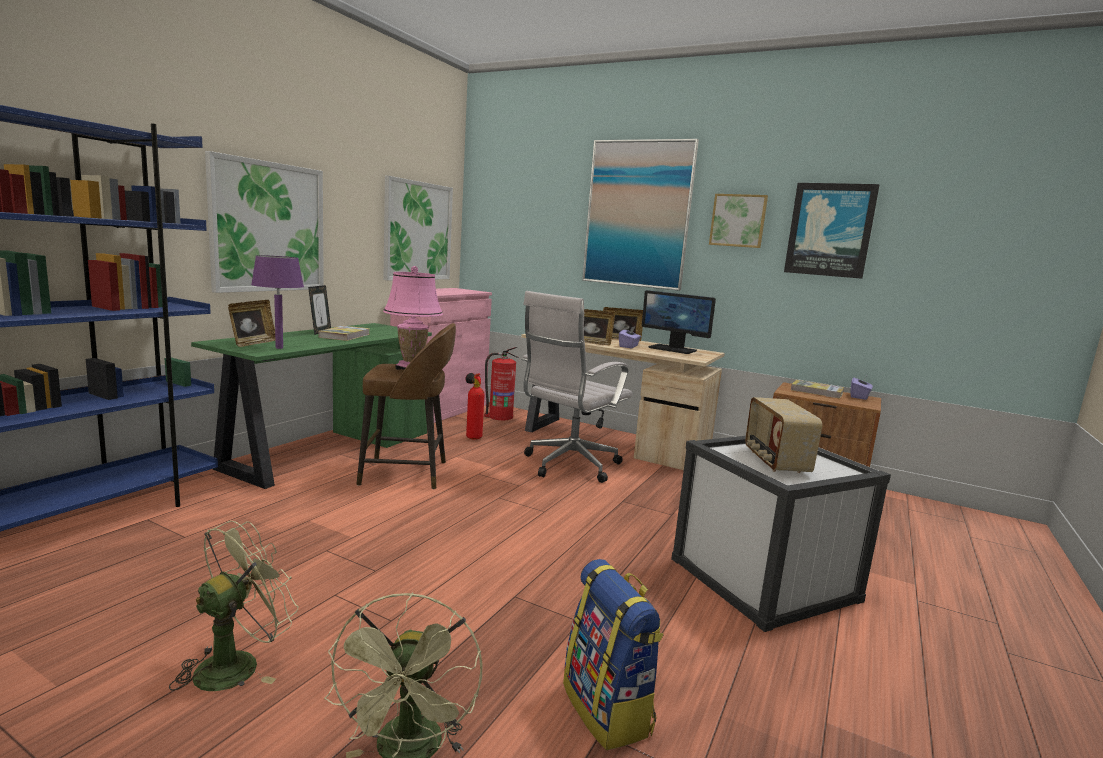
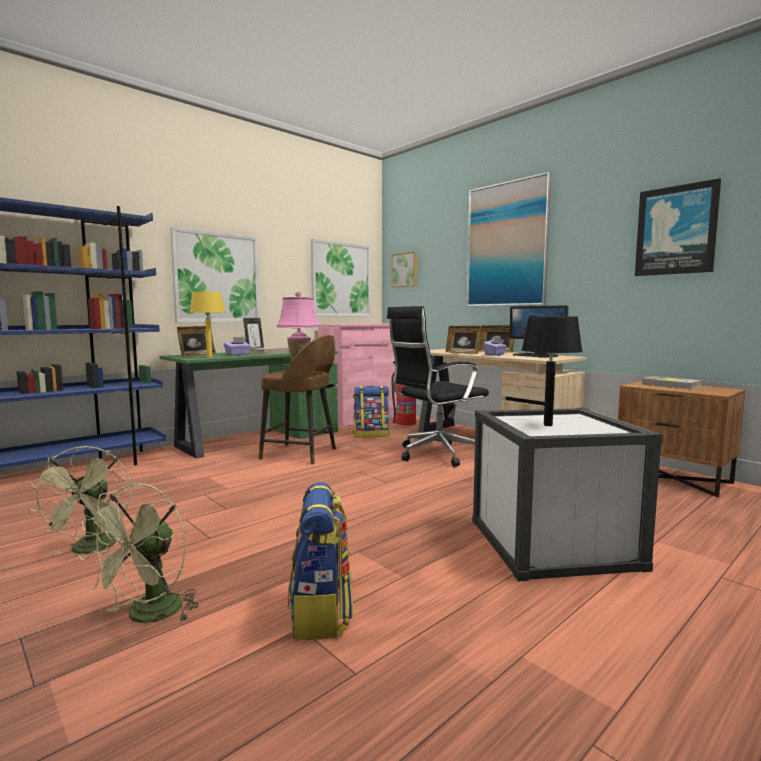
camera: 20 degrees right, 5 degrees down
green fan [169,521,299,691] -> green fan turned 120 degrees clockwise [29,446,131,554]
purple table lamp [251,255,304,349] -> yellow table lamp [189,292,225,358]
fire extinguisher [465,373,484,440] -> backpack [353,386,389,438]
white office chair [521,291,632,483] -> black office chair [387,306,489,467]
picture [709,194,768,248] -> picture moved to [391,252,418,287]
radio [745,397,822,473] -> black table lamp [522,317,583,426]
purple tissue box [851,377,873,400] -> purple tissue box moved to [224,337,251,356]

